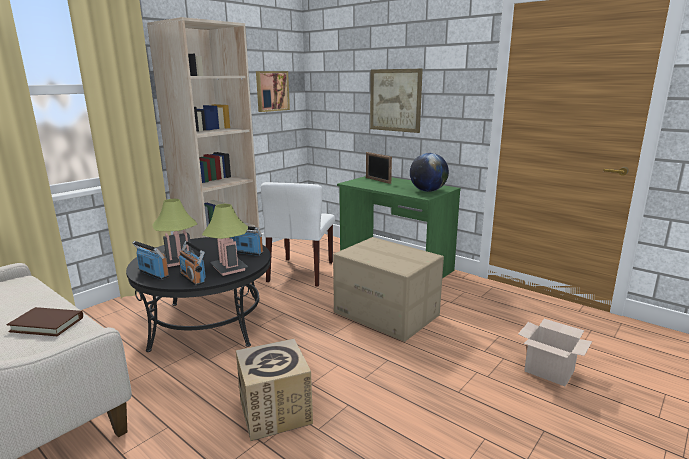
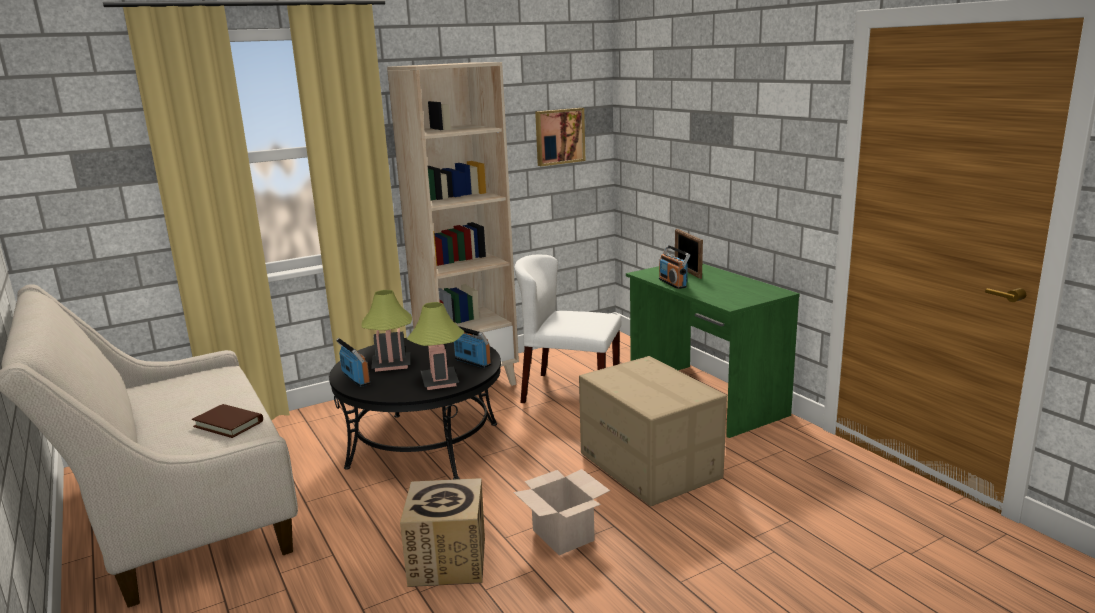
camera: 20 degrees right, 0 degrees up
radio [179,241,206,286] -> radio moved to [659,245,690,289]
white chair [261,182,335,286] -> white chair turned 75 degrees clockwise [514,254,621,403]
picture [370,69,423,133] -> none
globe [410,153,449,192] -> none
cardboard box [518,319,592,386] -> cardboard box moved to [513,469,610,555]

